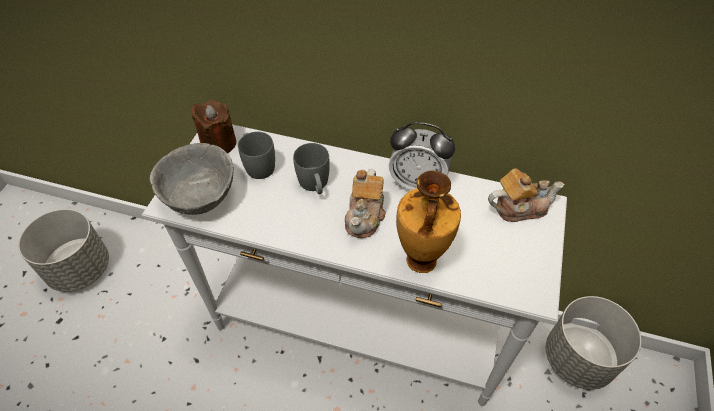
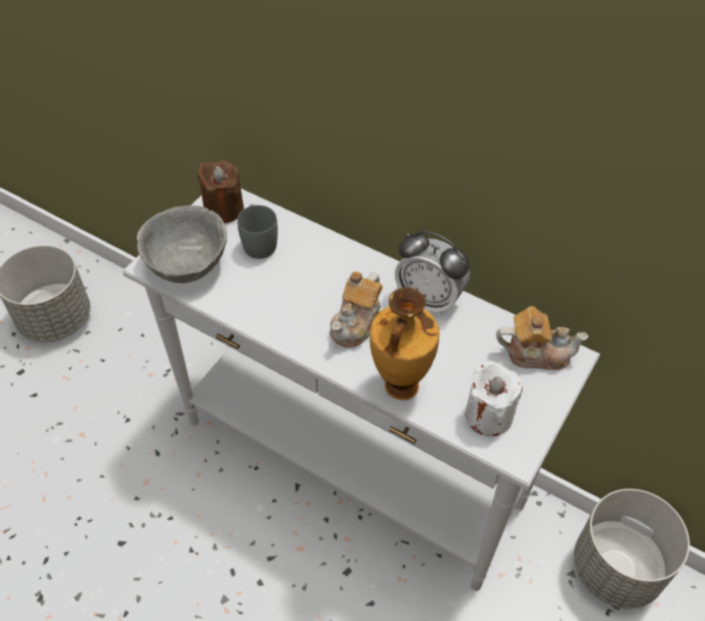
camera: 15 degrees right, 0 degrees up
grey mug [293,143,330,194] -> none
none -> white candle [465,361,523,436]

